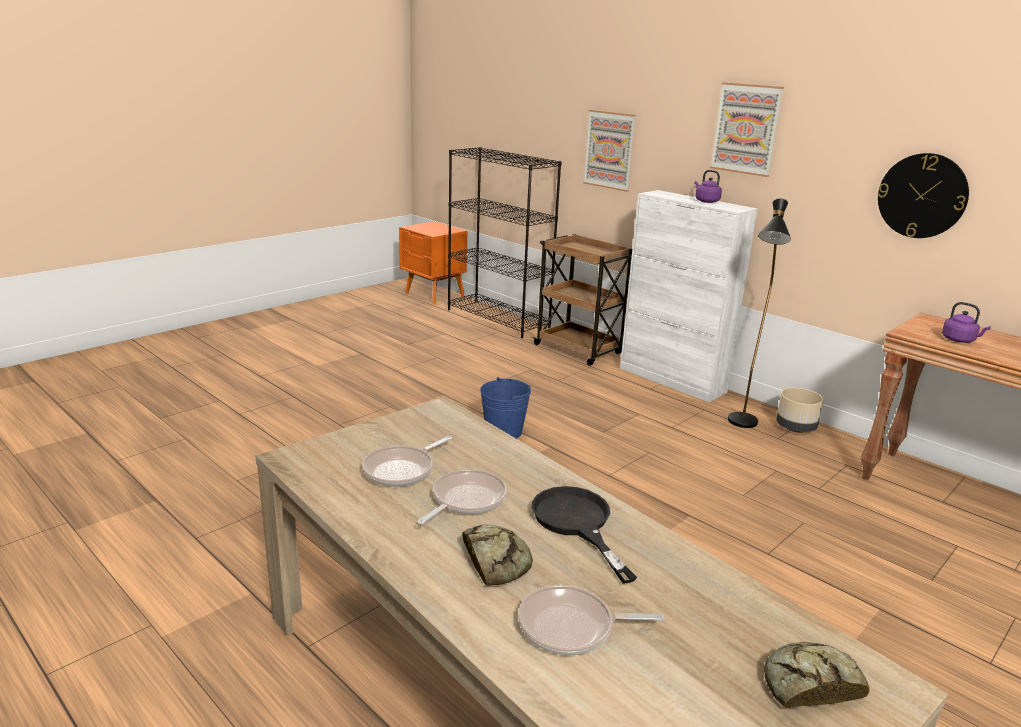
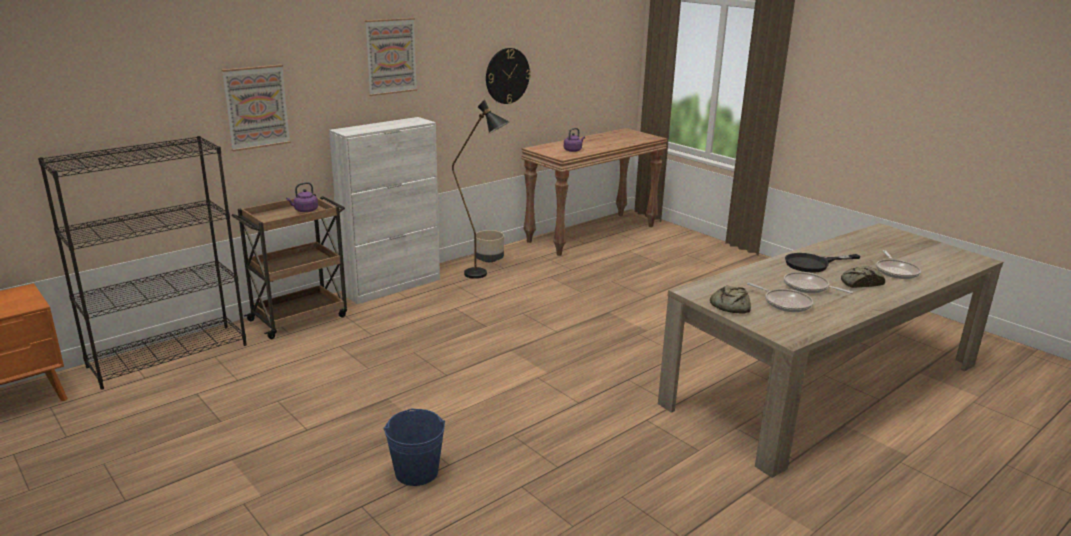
camera: 85 degrees left, 0 degrees up
blue bucket [480,377,531,439] -> blue bucket moved to [384,408,445,486]
purple kettle [694,170,722,203] -> purple kettle moved to [286,182,318,212]
bread [764,642,869,708] -> bread moved to [710,285,751,313]

